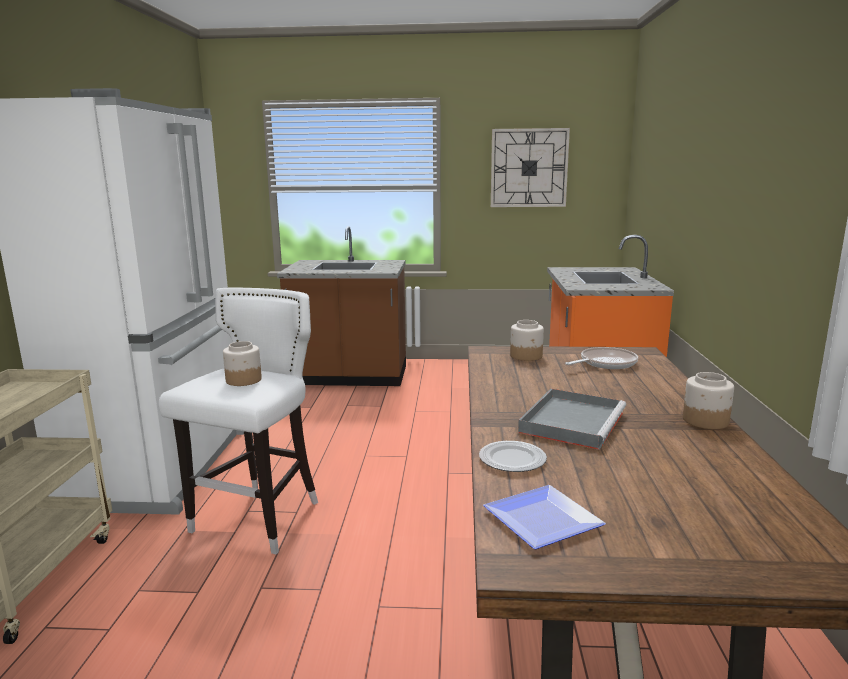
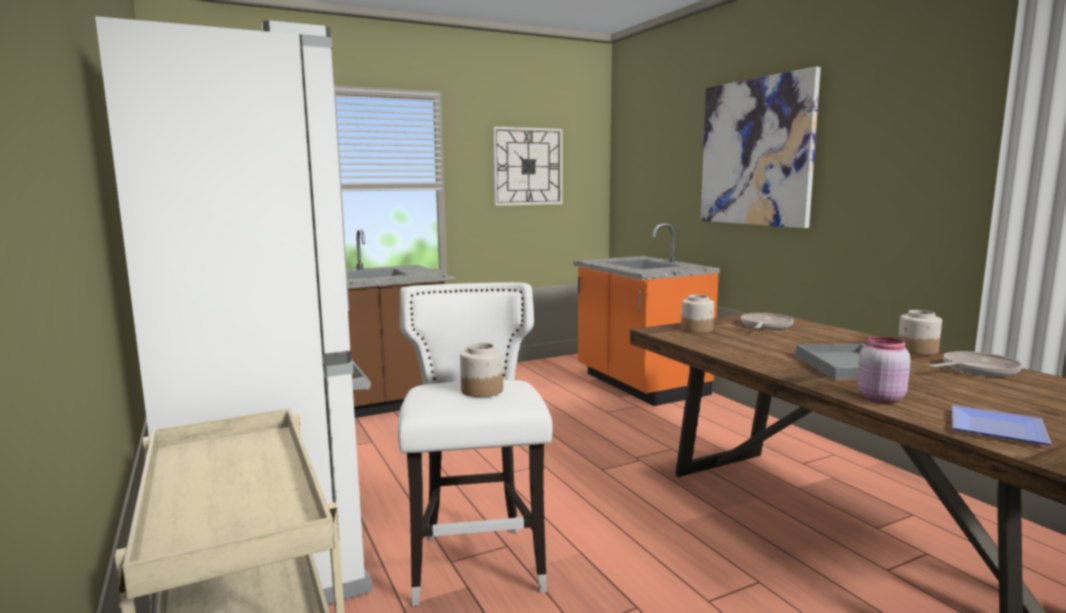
camera: 30 degrees left, 5 degrees down
plate [479,441,547,472] -> pink jar [857,337,911,403]
none -> picture [701,67,821,228]
none -> frying pan [929,351,1023,376]

